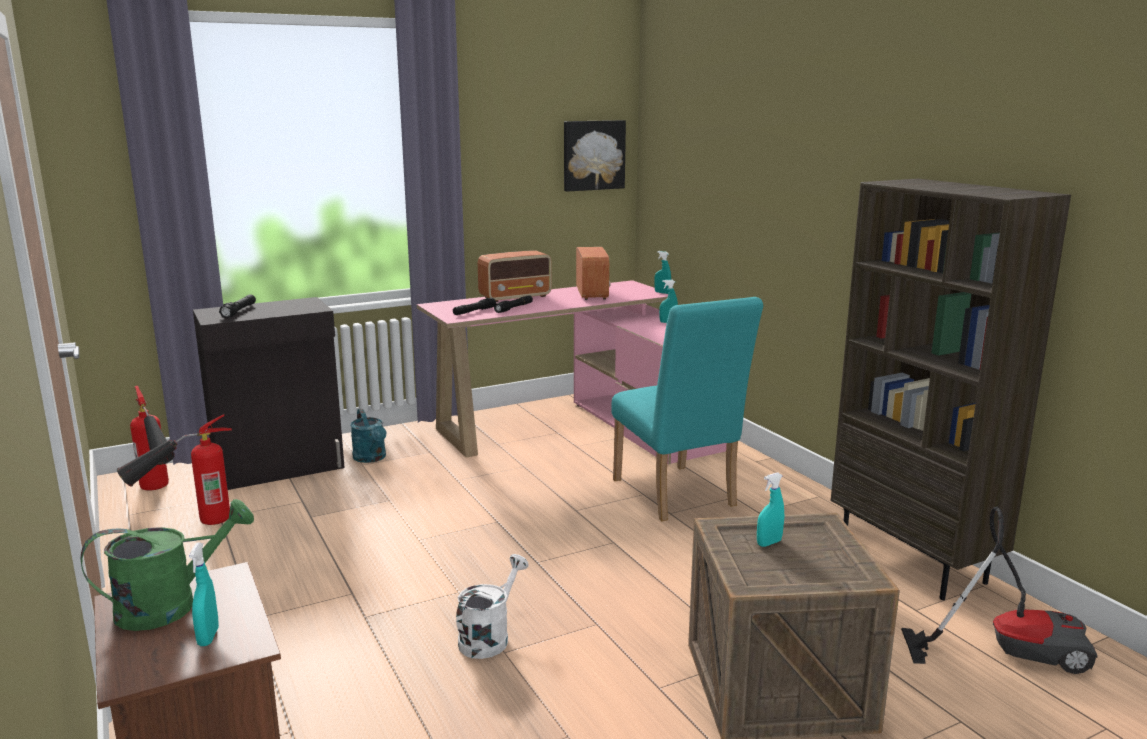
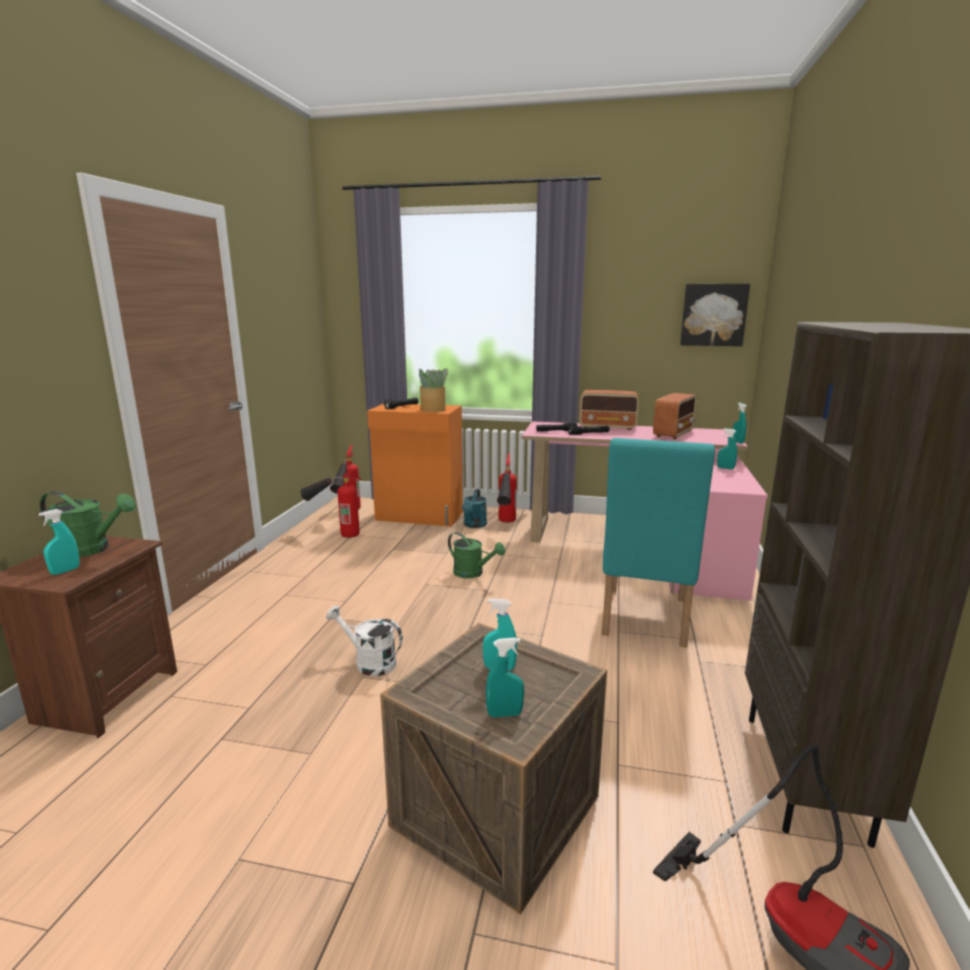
camera: 40 degrees right, 0 degrees up
black cabinet [193,297,345,490] -> orange cabinet [367,404,463,527]
white watering can [456,554,529,659] -> white watering can turned 135 degrees counterclockwise [326,605,403,676]
none -> potted plant [419,368,448,412]
none -> green watering can [448,532,505,578]
none -> turquoise spray bottle [486,638,524,717]
none -> fire extinguisher [497,453,517,523]

